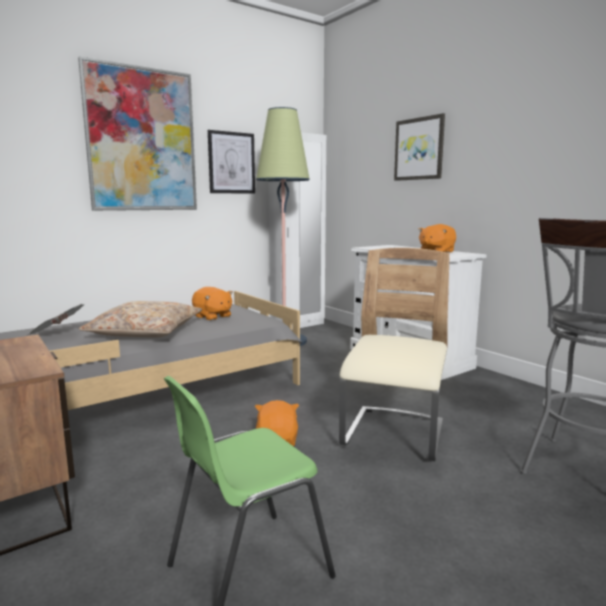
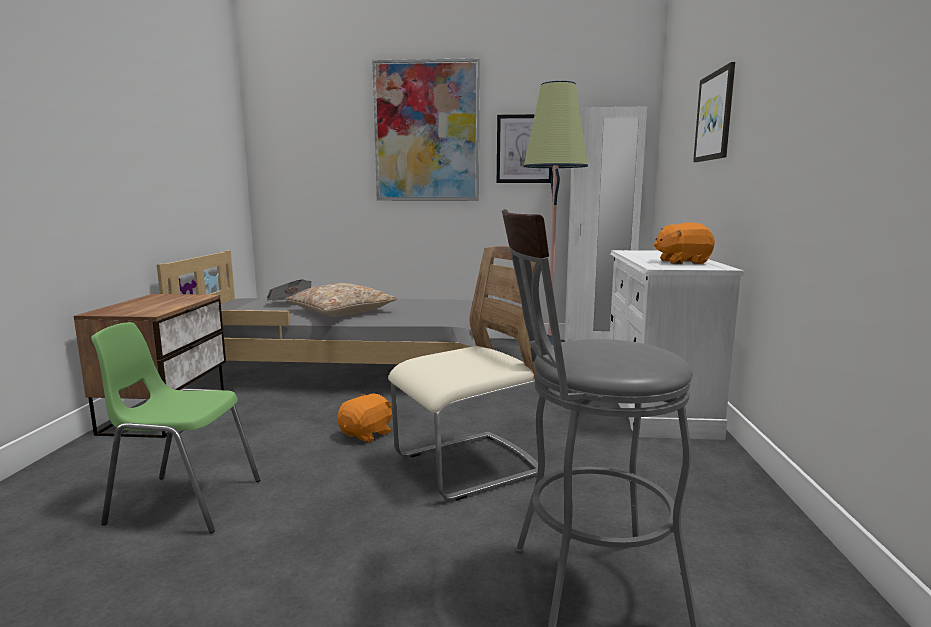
camera: 40 degrees right, 0 degrees up
orange plush toy [192,287,233,321] -> none

